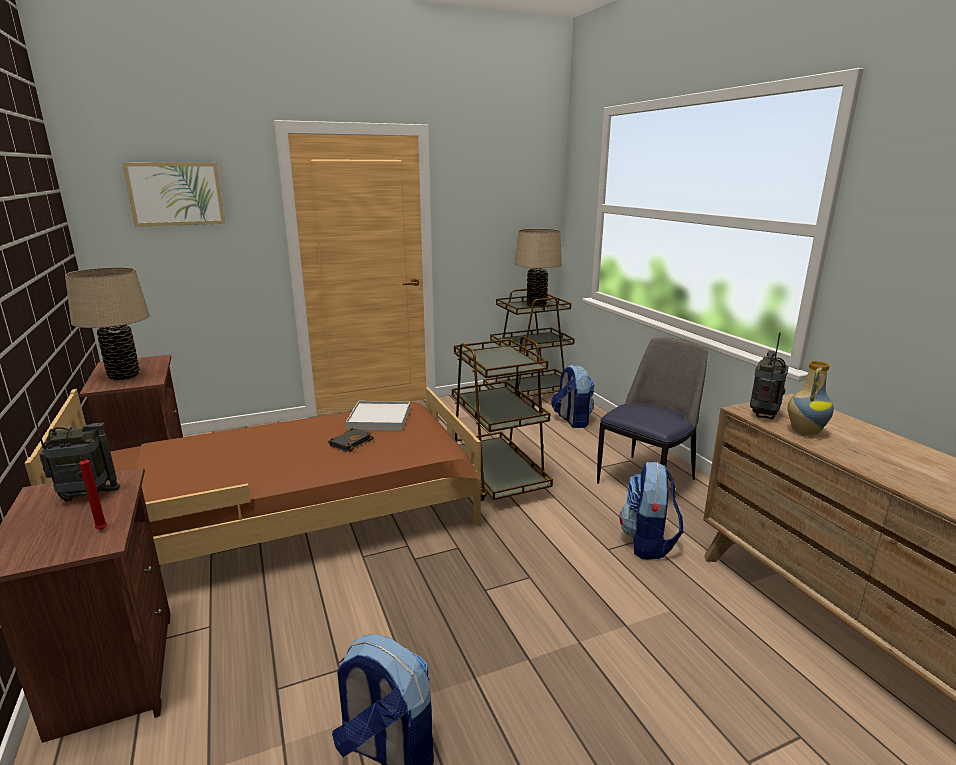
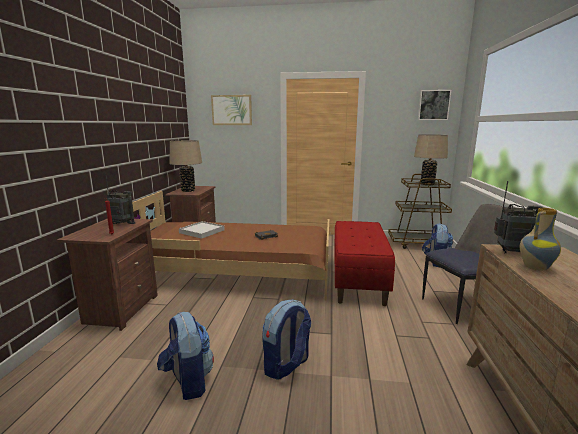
camera: 30 degrees right, 5 degrees down
white tray [346,401,410,431] -> white tray moved to [179,221,225,239]
brown cart [452,336,553,501] -> red bench [334,221,395,306]
backpack [619,462,683,560] -> backpack moved to [262,300,311,380]
radio [750,332,789,419] -> radio turned 45 degrees clockwise [494,181,543,253]
none -> picture [418,90,451,120]

